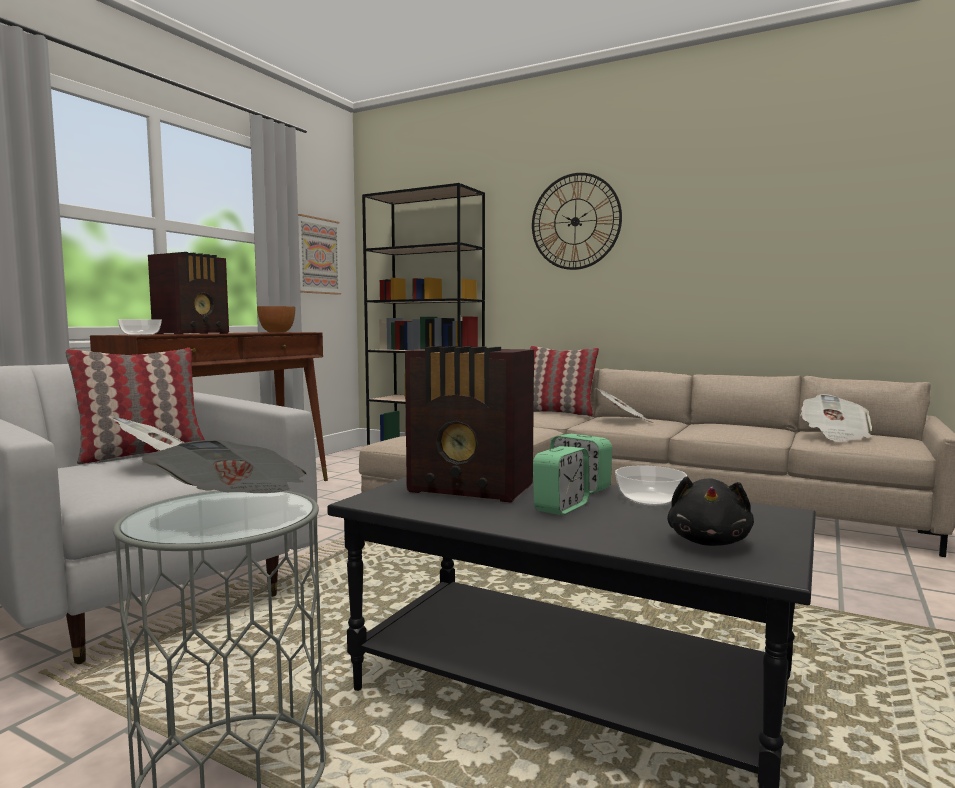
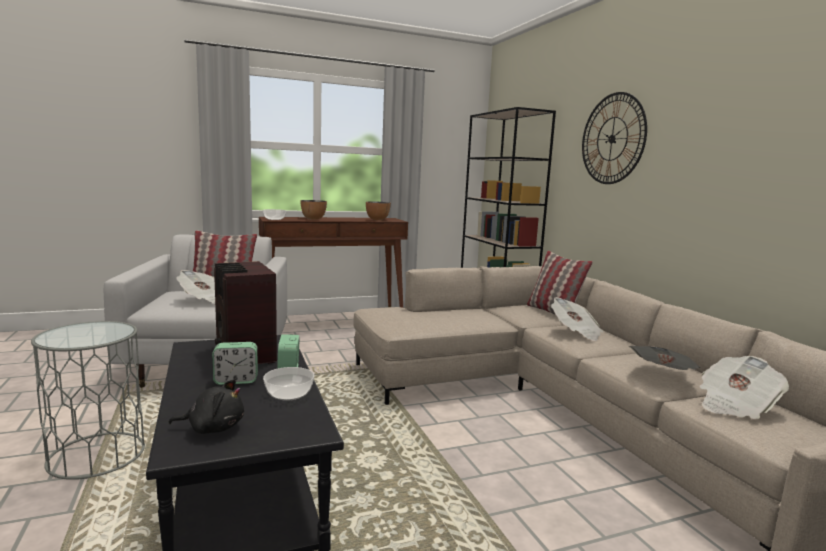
camera: 40 degrees right, 5 degrees up
newspaper [142,440,306,493] -> newspaper moved to [629,346,701,370]
radio [148,252,229,335] -> bowl [300,200,327,220]
picture [298,214,341,295] -> none
black plush toy [667,476,754,546] -> black plush toy turned 150 degrees counterclockwise [168,379,244,434]

